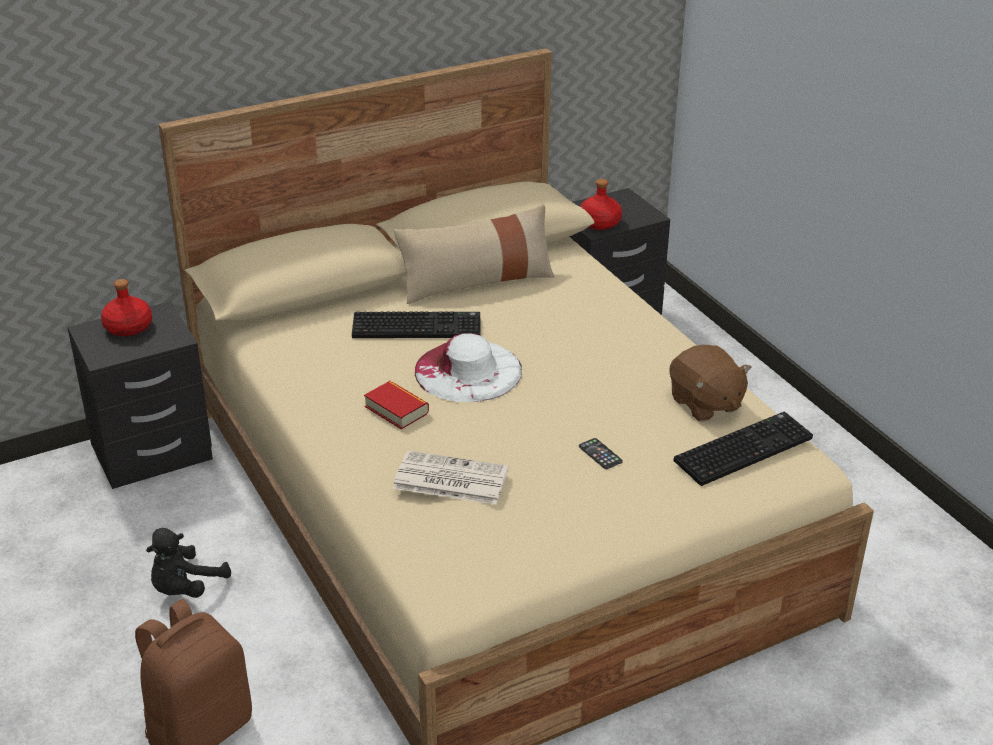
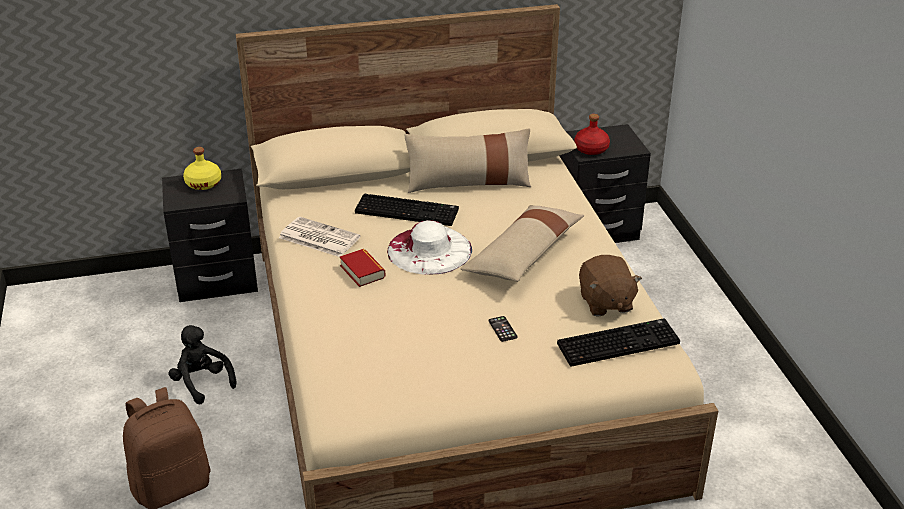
camera: 15 degrees right, 0 degrees up
red bottle [101,279,152,336] -> yellow bottle [183,147,221,190]
black plush toy [146,528,231,598] -> black plush toy turned 90 degrees clockwise [168,325,237,404]
newspaper [392,451,509,505] -> newspaper moved to [279,217,360,257]
none -> beige pillow [461,205,584,282]

